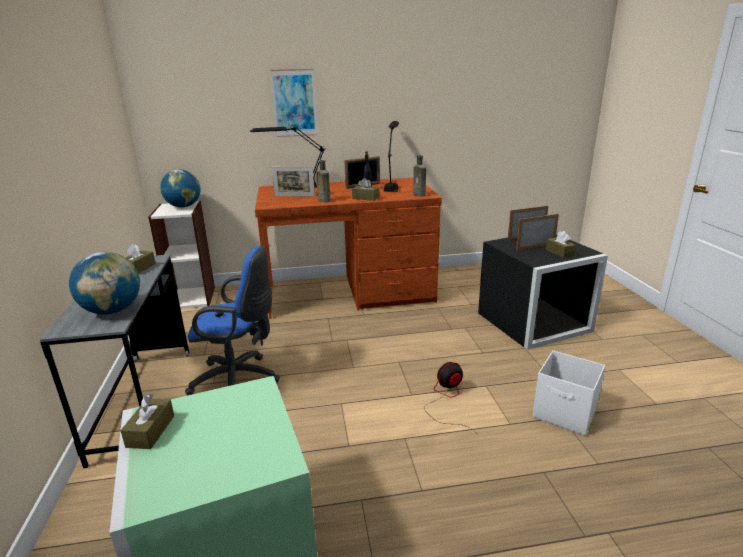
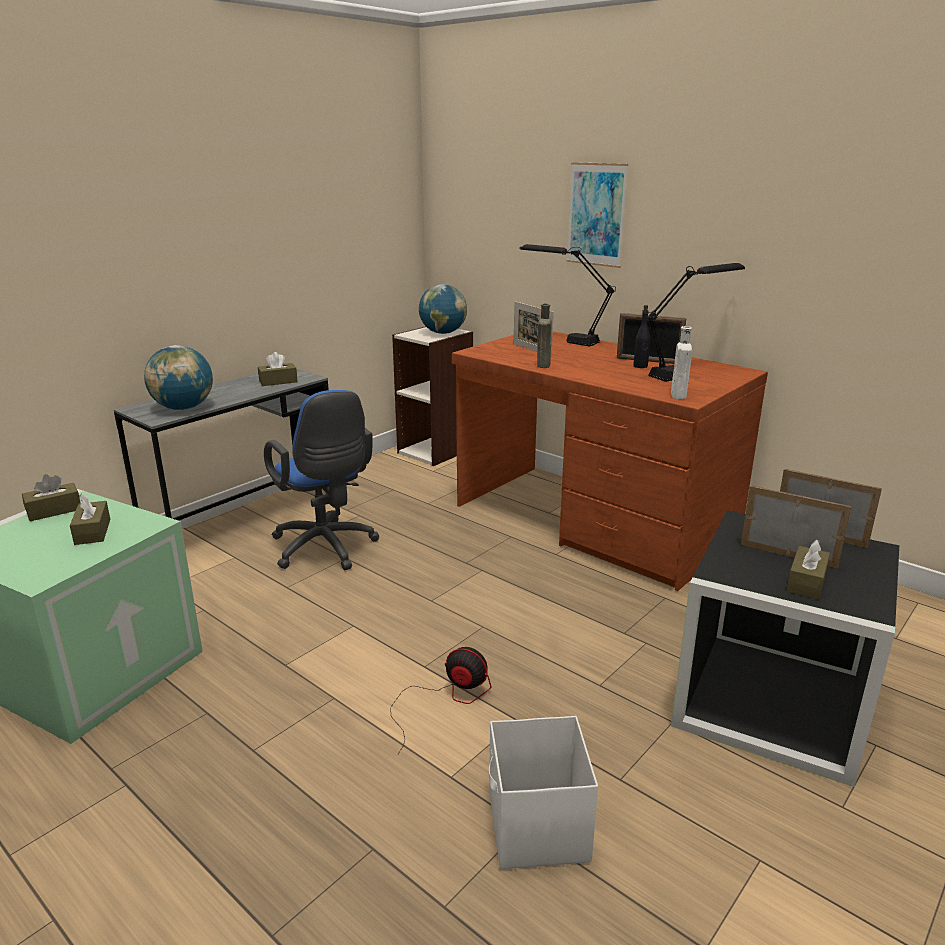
camera: 50 degrees right, 0 degrees up
brown tissue box [352,178,379,201] -> brown tissue box moved to [70,493,110,545]
brown bottle [413,155,426,197] -> white bottle [671,326,692,399]

